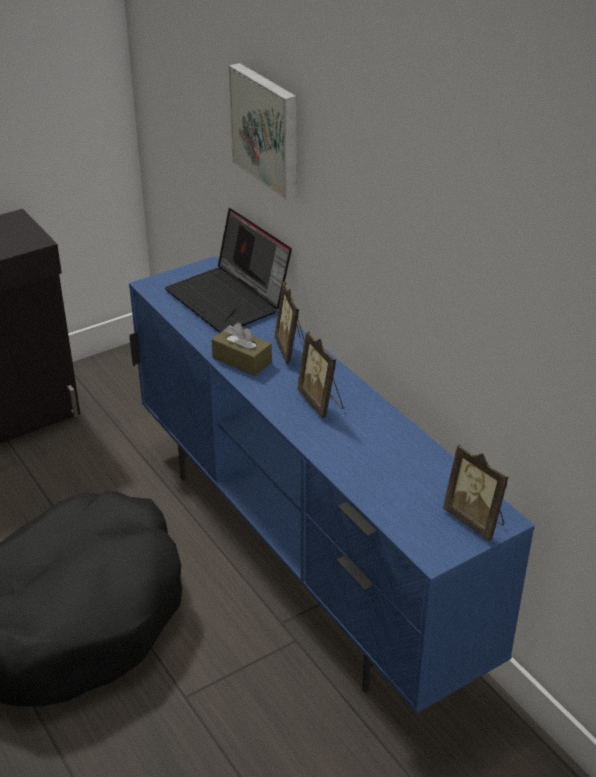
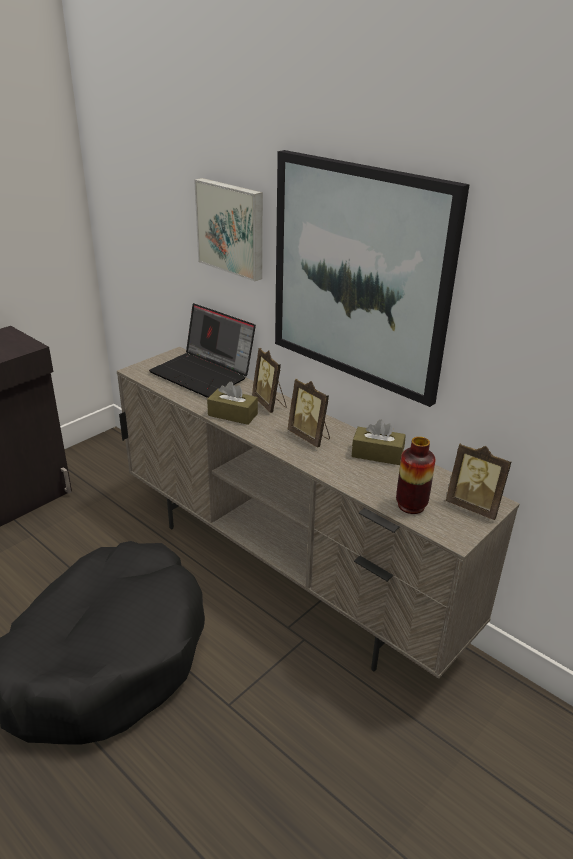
camera: 15 degrees left, 5 degrees down
blue tv stand [129,256,535,713] -> beige tv stand [117,347,519,679]
none -> picture [275,150,470,407]
none -> brown tissue box [352,420,406,465]
none -> vase [396,437,435,514]

